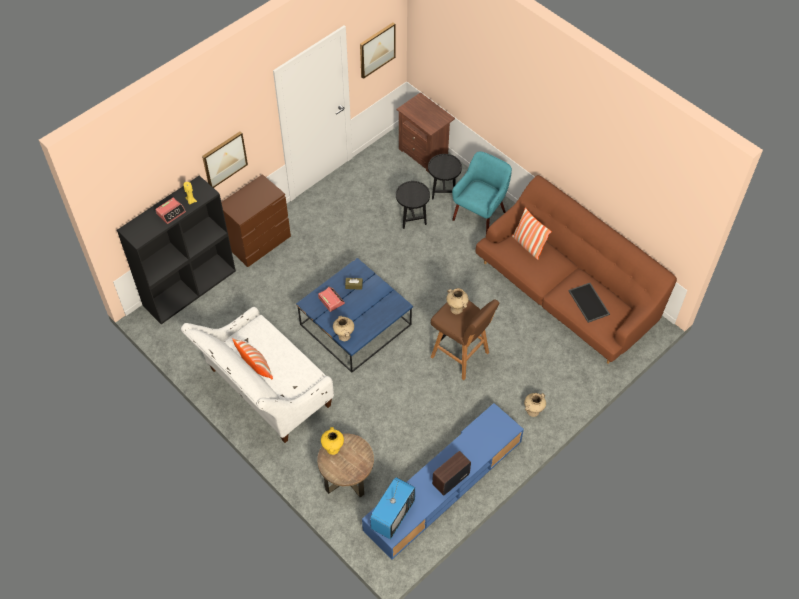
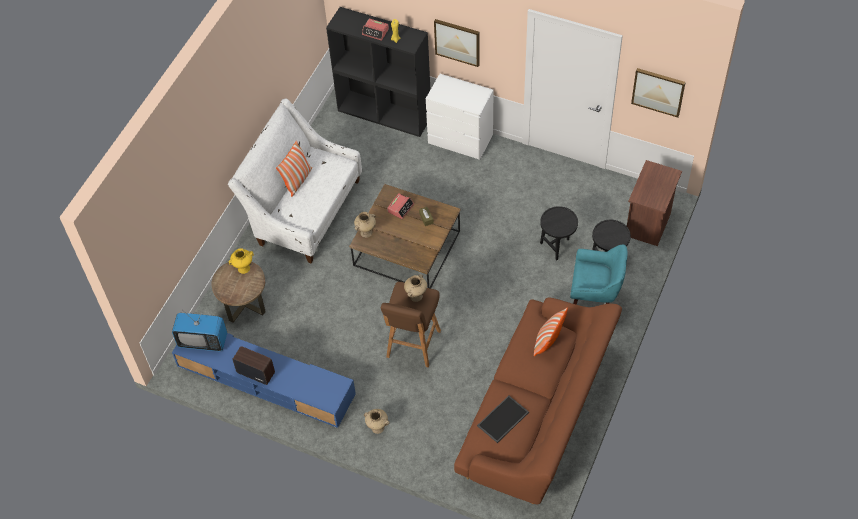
camera: 70 degrees right, 0 degrees up
brown dresser [221,174,291,267] -> white dresser [426,74,493,160]
blue coffee table [296,258,413,373] -> brown coffee table [349,184,460,289]

